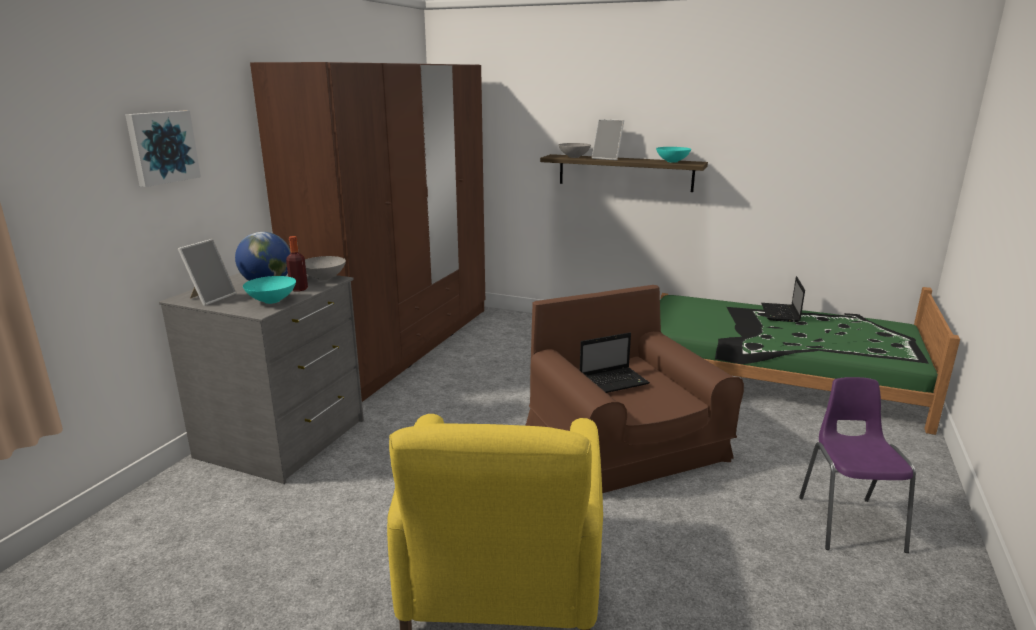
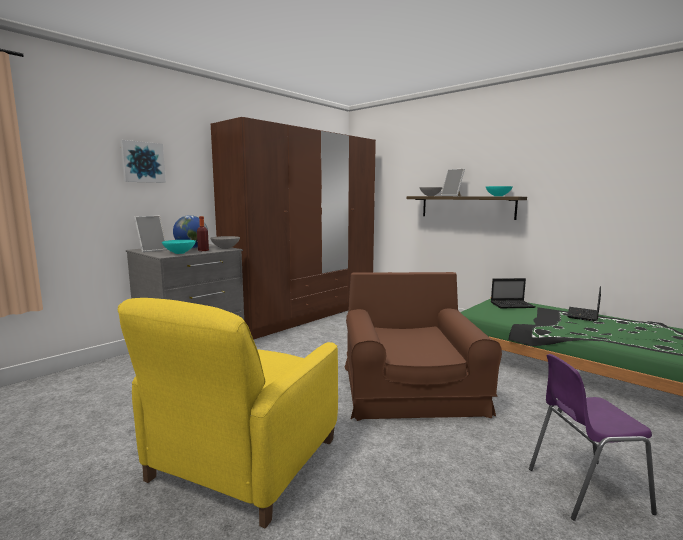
camera: 20 degrees right, 10 degrees down
laptop [580,332,650,393] -> laptop moved to [491,278,536,308]
purple chair [799,377,916,553] -> purple chair turned 120 degrees counterclockwise [529,354,657,521]

